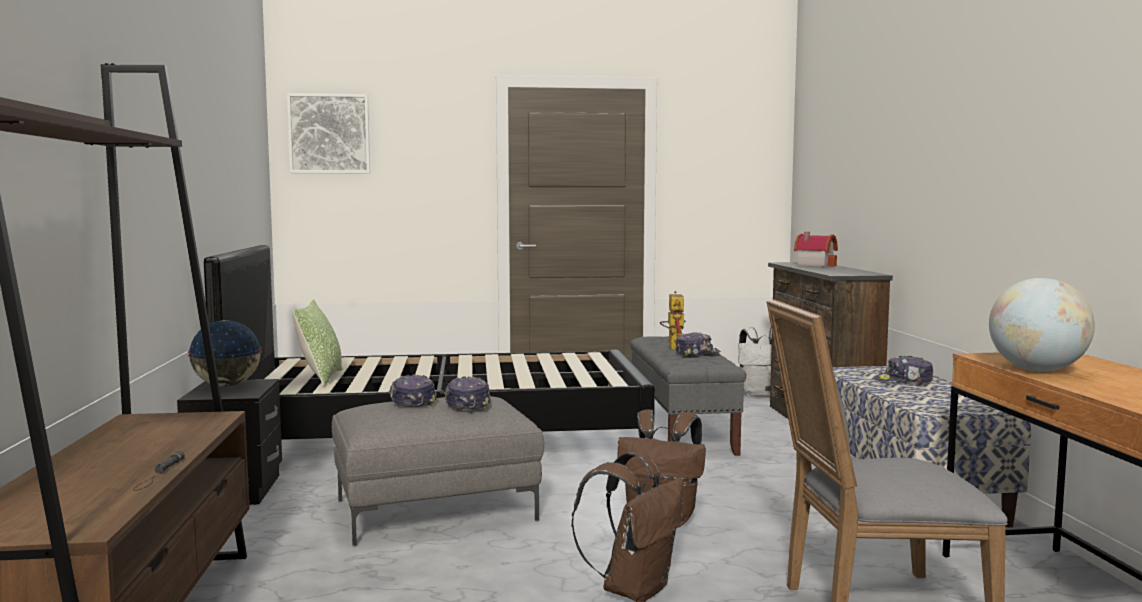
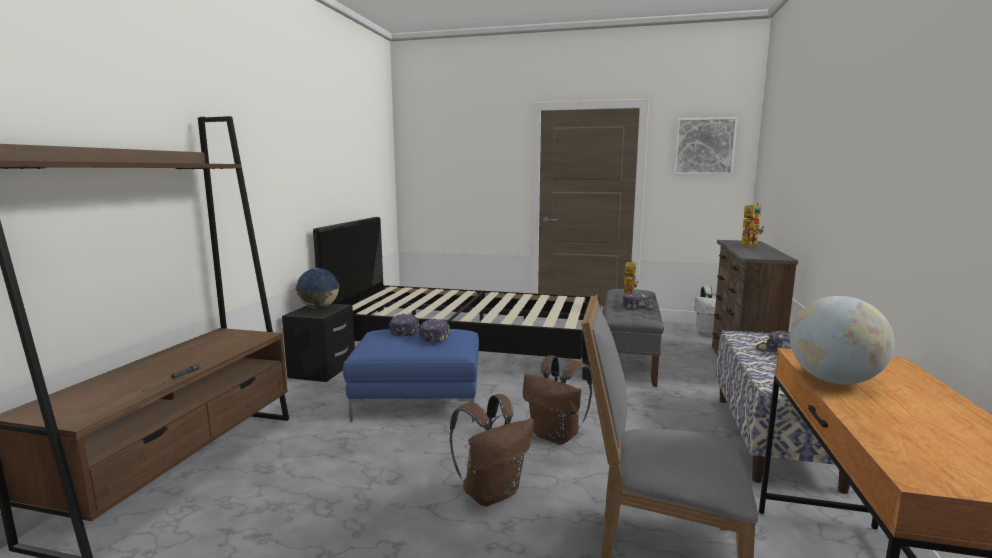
camera: 20 degrees right, 5 degrees up
picture [287,93,370,173] -> picture moved to [674,117,738,175]
pillow [293,299,343,387] -> none
grey ottoman [332,396,544,546] -> blue ottoman [343,329,479,422]
toy house [794,232,838,267] -> toy robot [741,203,764,246]

